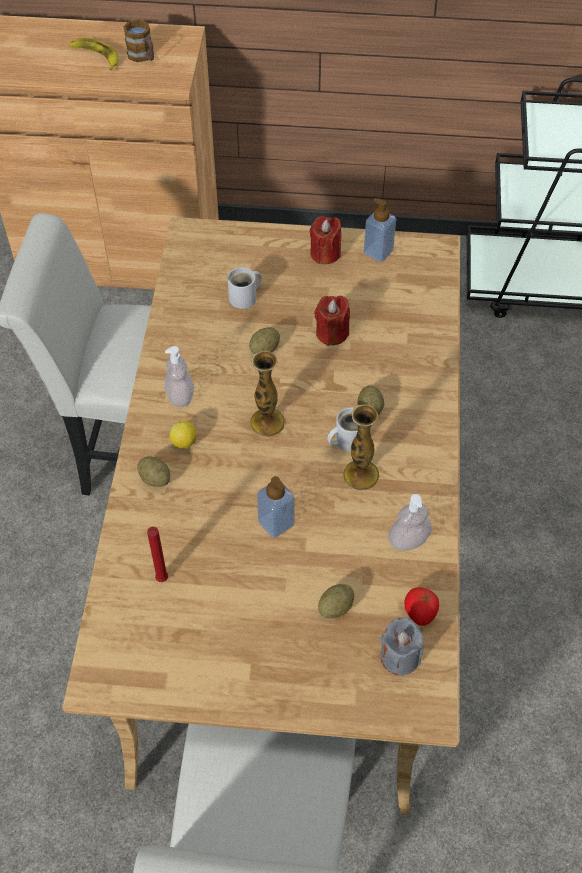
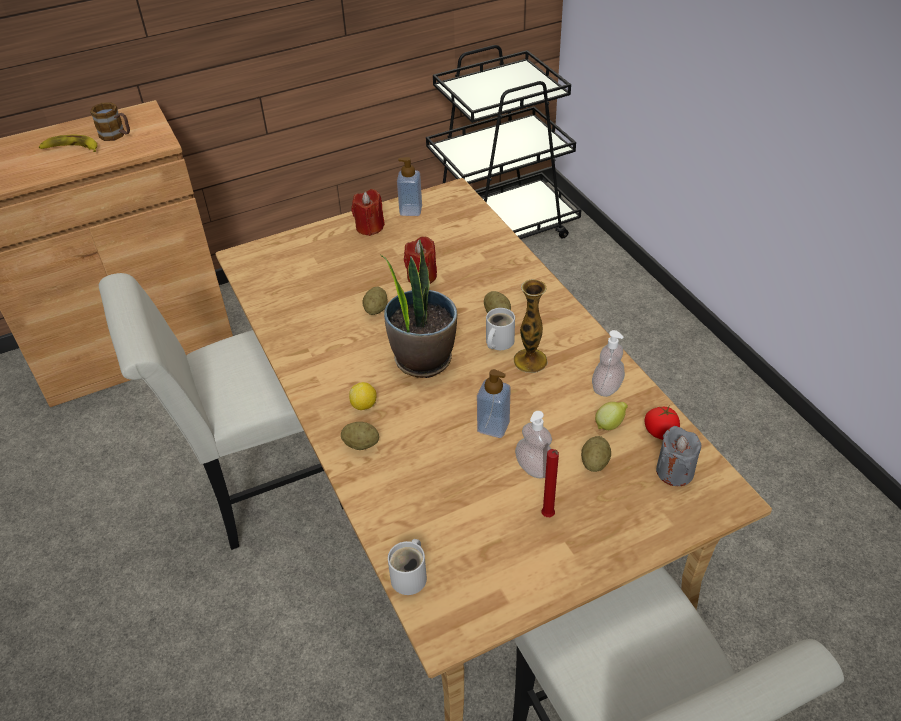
camera: 30 degrees left, 10 degrees down
red candle [147,527,168,582] -> red candle moved to [542,449,559,517]
soap dispenser [165,346,194,407] -> soap dispenser moved to [515,411,552,478]
white mug [228,267,262,309] -> white mug moved to [388,539,427,595]
vase [250,351,285,437] -> potted plant [381,239,457,378]
none -> lemon [595,402,628,430]

